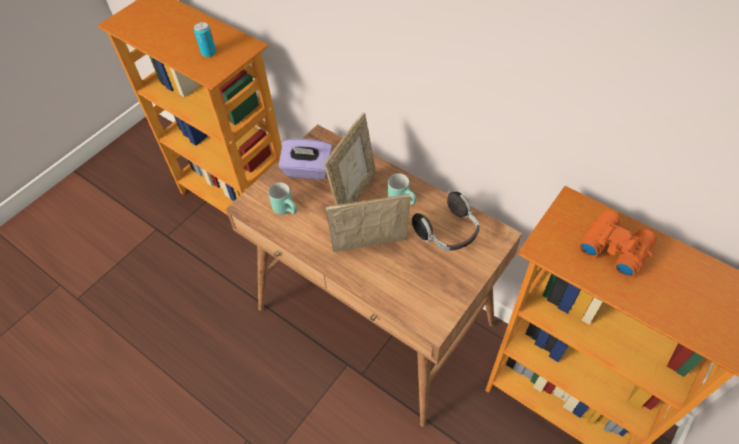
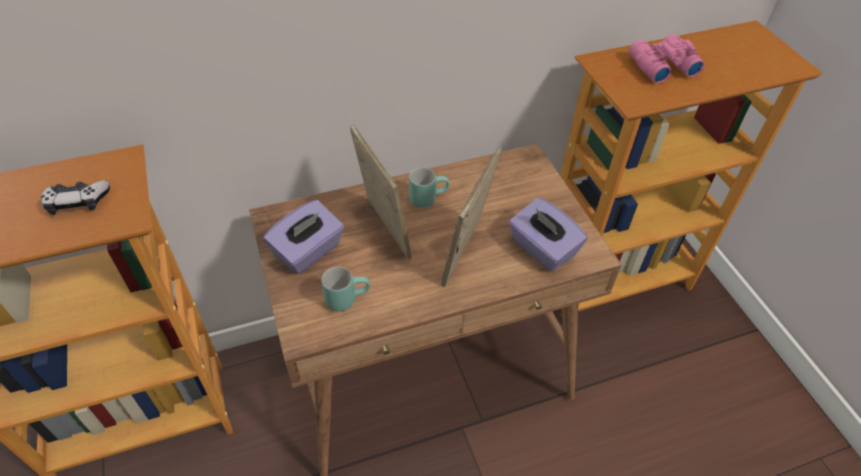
camera: 60 degrees left, 5 degrees down
can [194,22,216,57] -> game controller [41,180,110,215]
headphones [412,192,480,251] -> none
orange binoculars [579,210,656,278] -> pink binoculars [629,34,705,84]
none -> purple tissue box [509,197,587,271]

